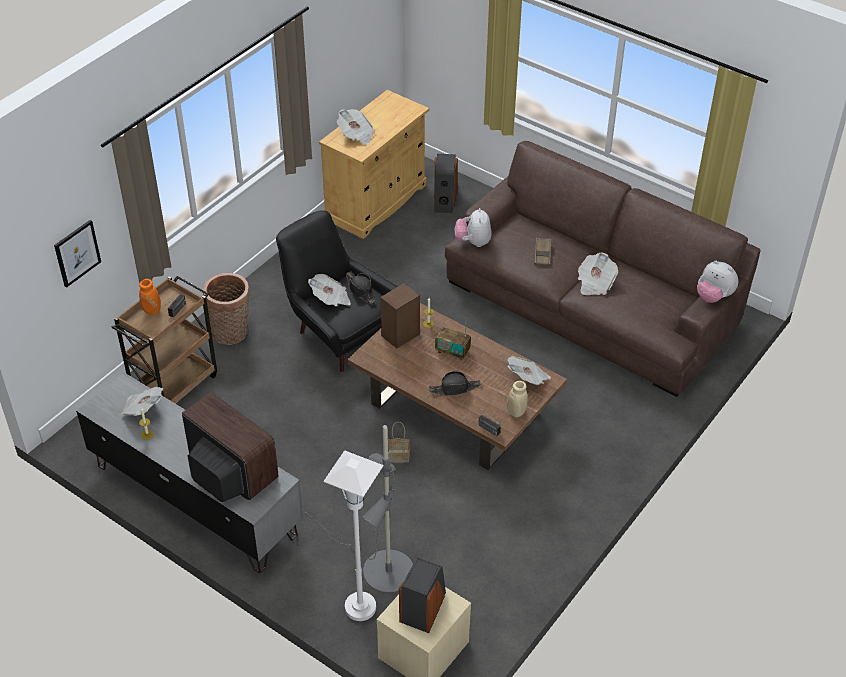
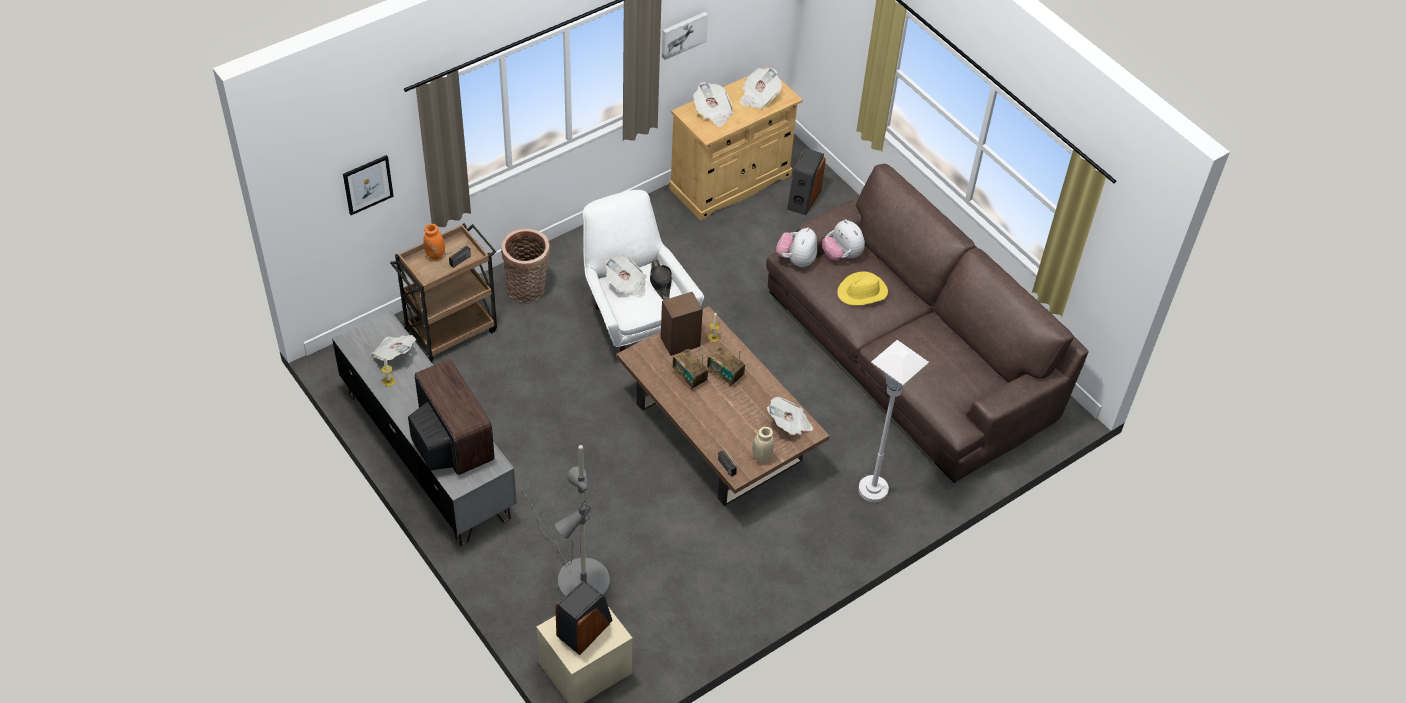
camera: 15 degrees right, 5 degrees up
black armchair [276,210,398,372] -> white armchair [583,190,704,352]
white floor lamp [323,450,383,621] -> white floor lamp moved to [858,340,929,502]
basket [388,422,410,463] -> none
black hat [429,371,481,396] -> none
brown tray [534,237,551,266] -> yellow hat [837,272,888,305]
newspaper [578,253,618,295] -> newspaper moved to [740,68,782,109]
plush toy [697,261,739,303] -> plush toy moved to [822,219,865,261]
none -> picture [662,12,708,60]
none -> radio [673,349,708,389]

